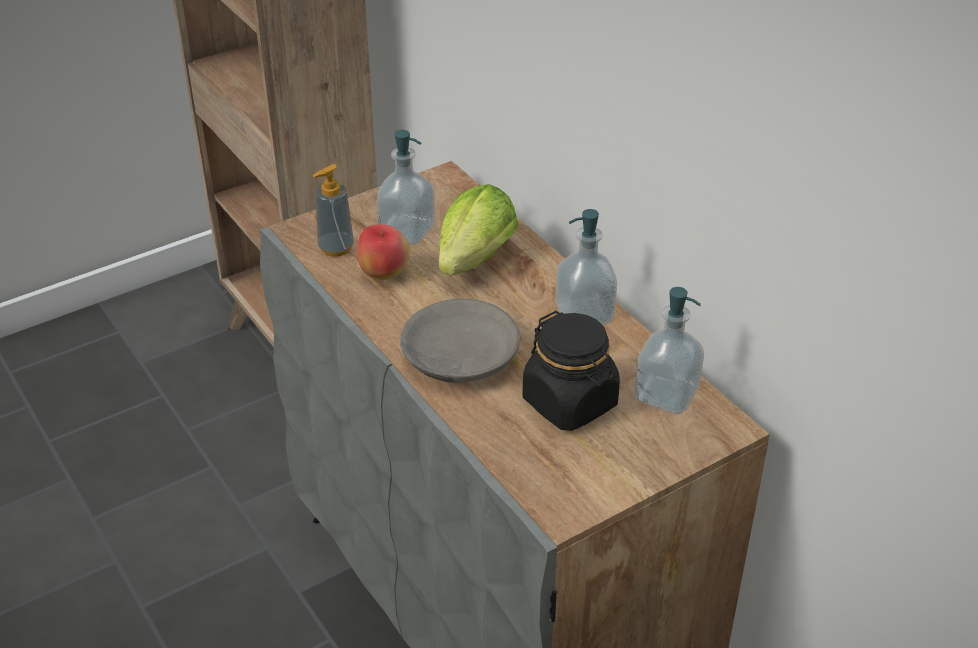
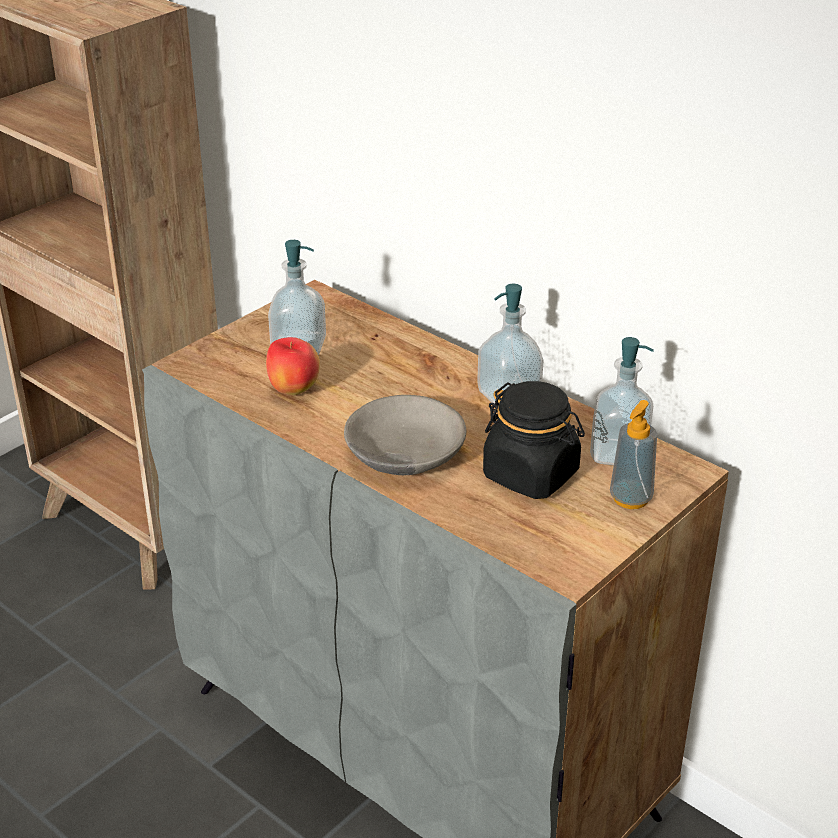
camera: 15 degrees left, 5 degrees down
soap dispenser [312,164,354,257] -> soap dispenser moved to [610,400,657,509]
lettuce [439,184,518,275] -> none

